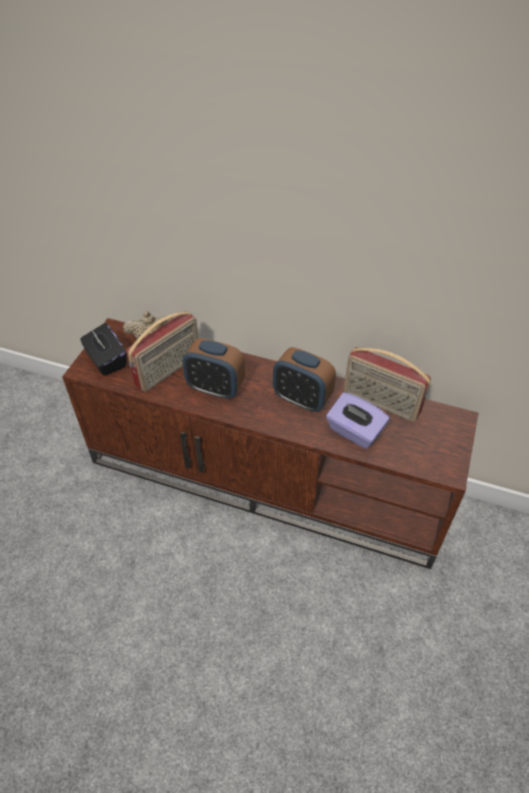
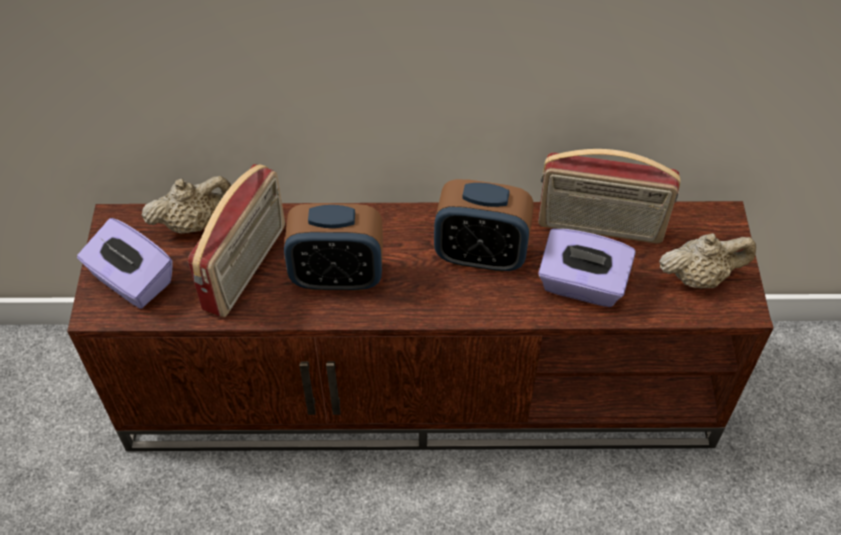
camera: 20 degrees left, 5 degrees up
black tissue box [80,323,126,376] -> purple tissue box [77,218,172,309]
none -> beige teapot [659,233,756,288]

